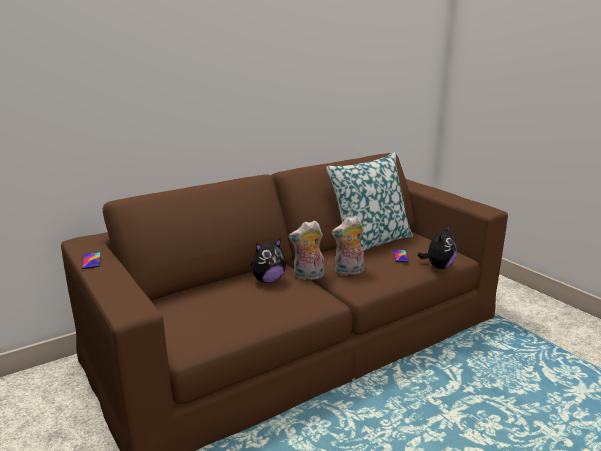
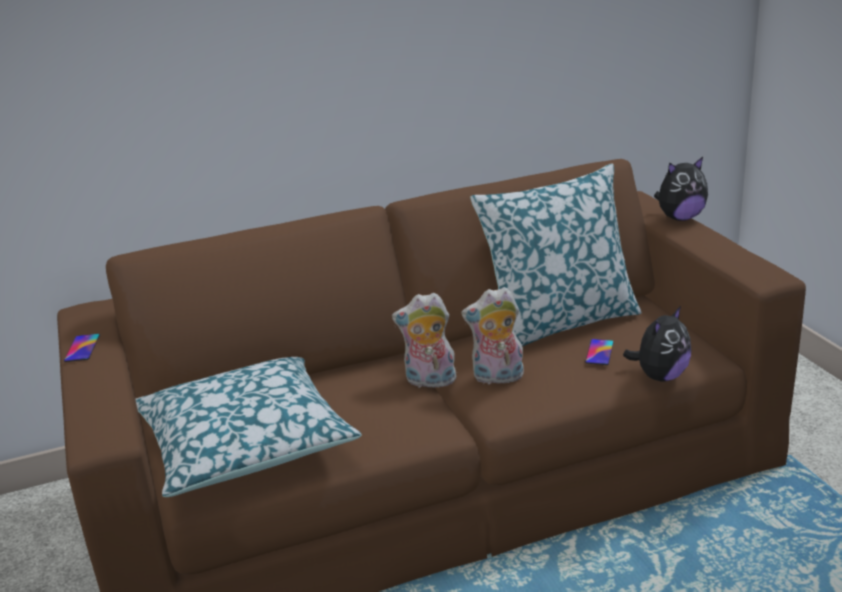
camera: 15 degrees right, 5 degrees up
plush toy [251,238,286,283] -> plush toy moved to [654,157,708,221]
none -> pillow [135,357,362,497]

